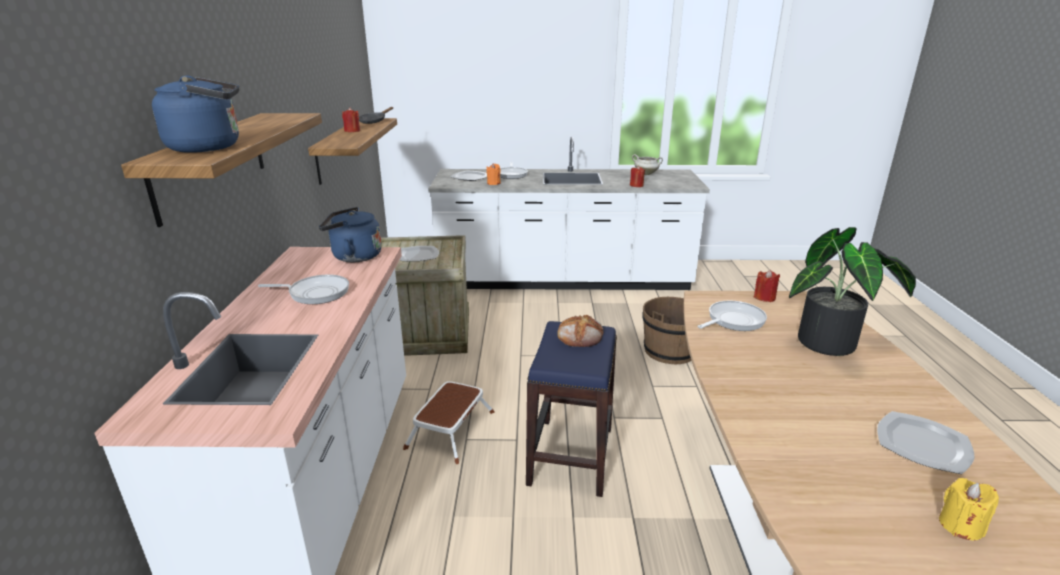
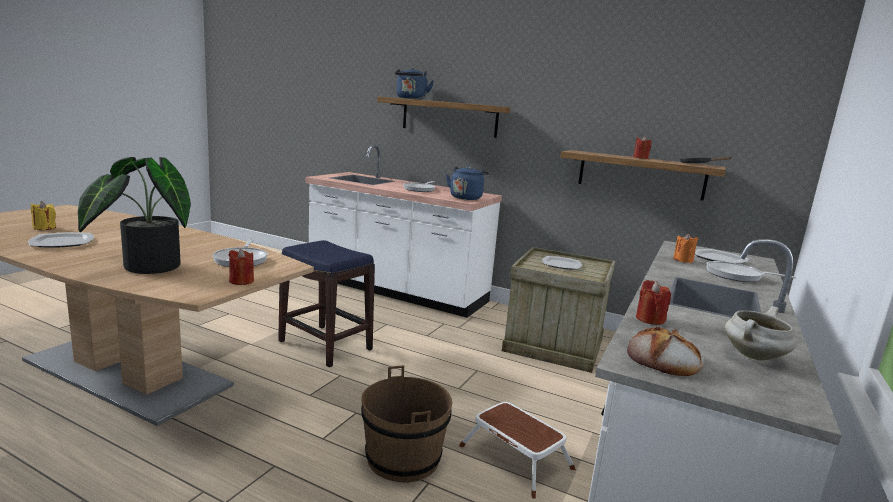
camera: 115 degrees right, 10 degrees down
brown step ladder [403,381,495,464] -> brown step ladder moved to [459,402,576,499]
bread [557,315,604,347] -> bread moved to [627,326,704,376]

